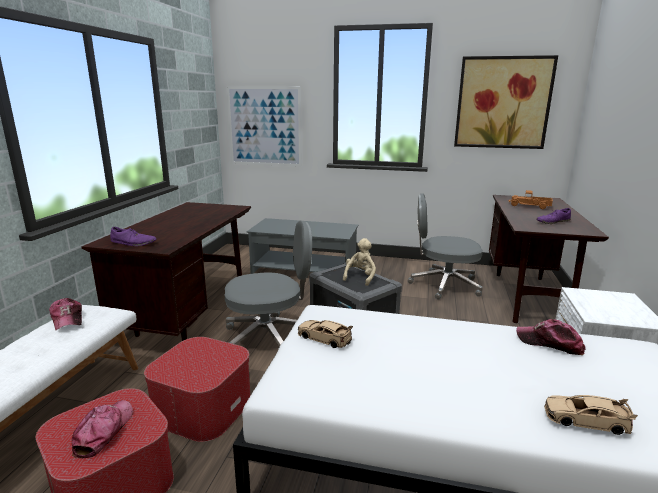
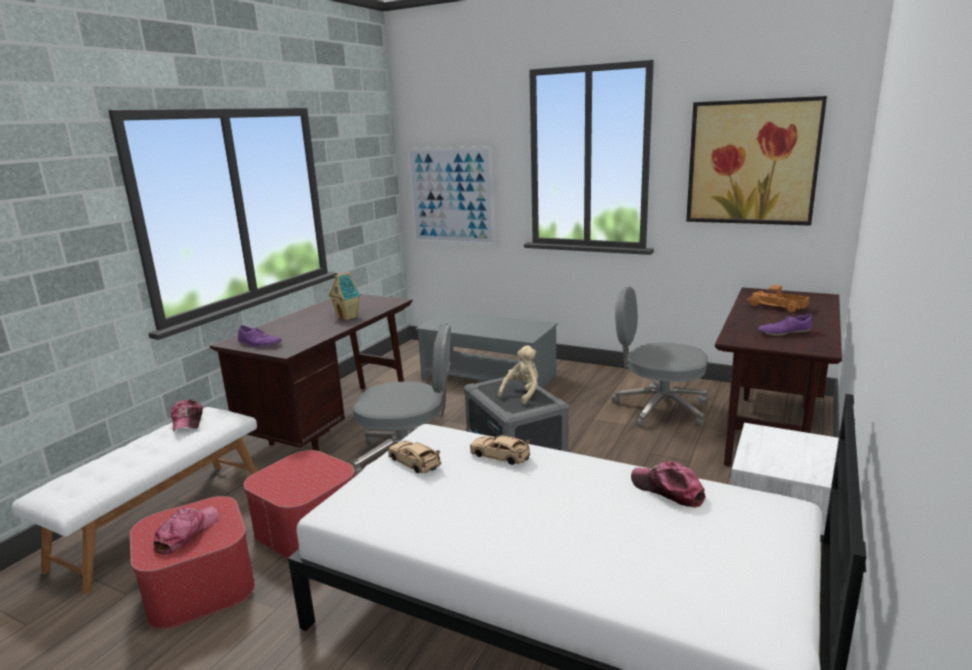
camera: 15 degrees right, 0 degrees up
beige toy car [544,395,638,435] -> beige toy car moved to [470,436,531,465]
none -> toy house [328,272,361,320]

